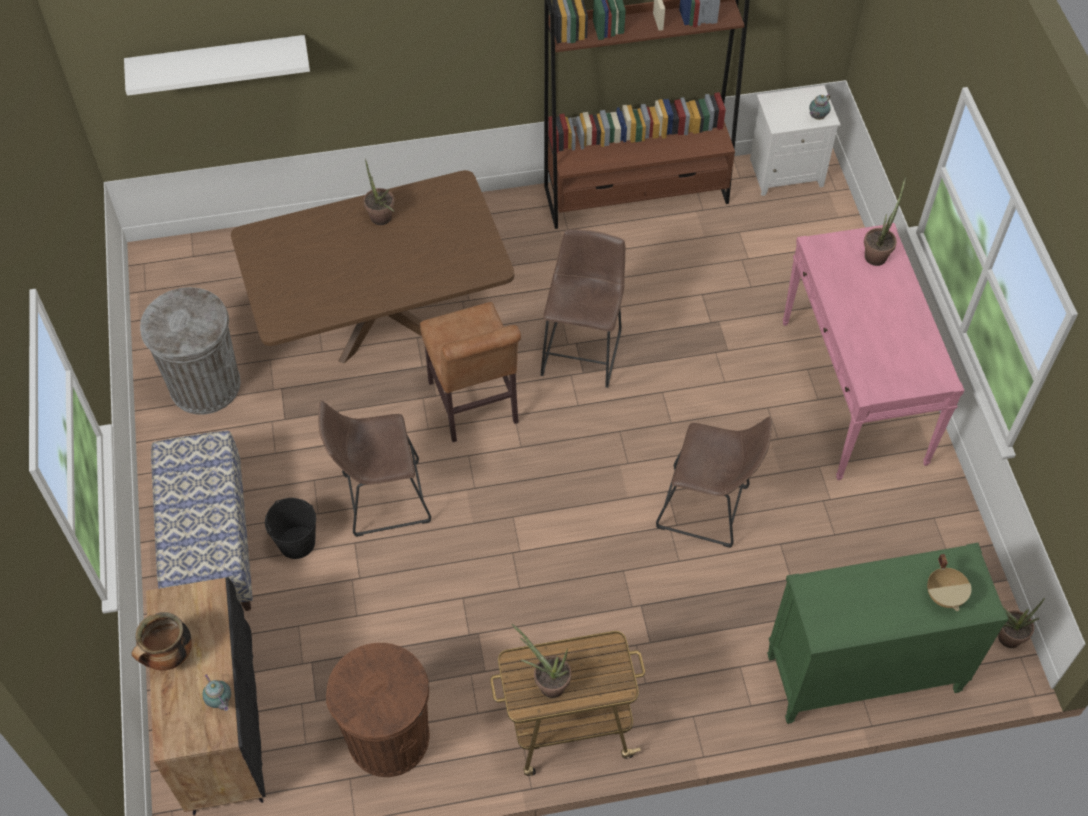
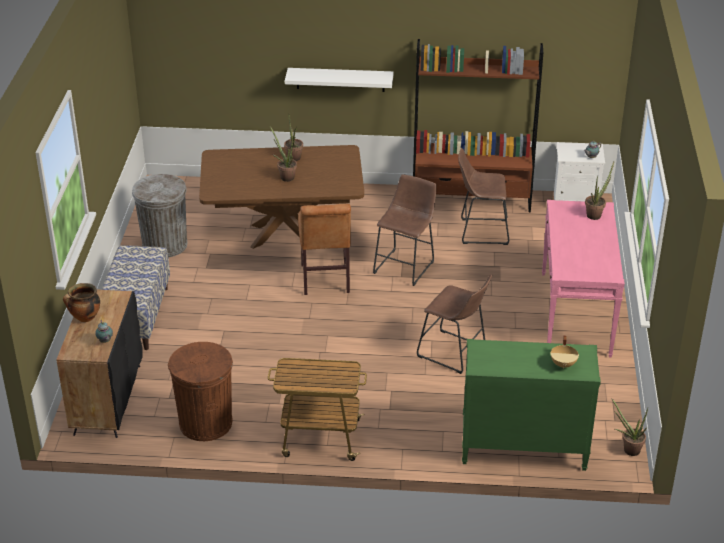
camera: 15 degrees right, 20 degrees down
white shelf [124,35,310,96] -> white shelf moved to [285,68,394,92]
black bucket [265,498,316,559] -> none
brown stool [318,401,431,537] -> brown stool moved to [458,148,509,245]
potted plant [511,624,571,698] -> potted plant moved to [270,126,297,182]

